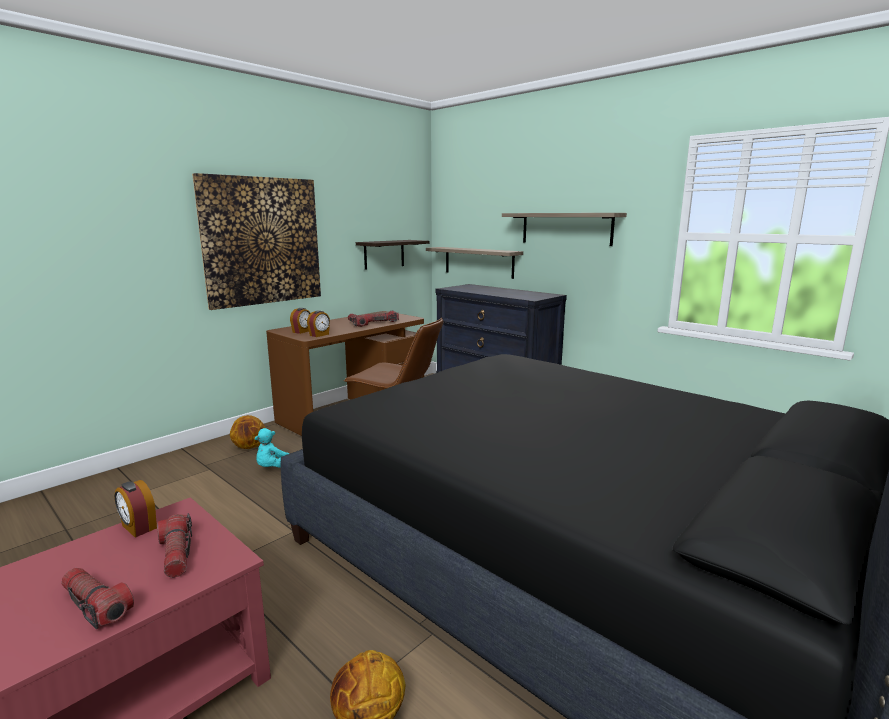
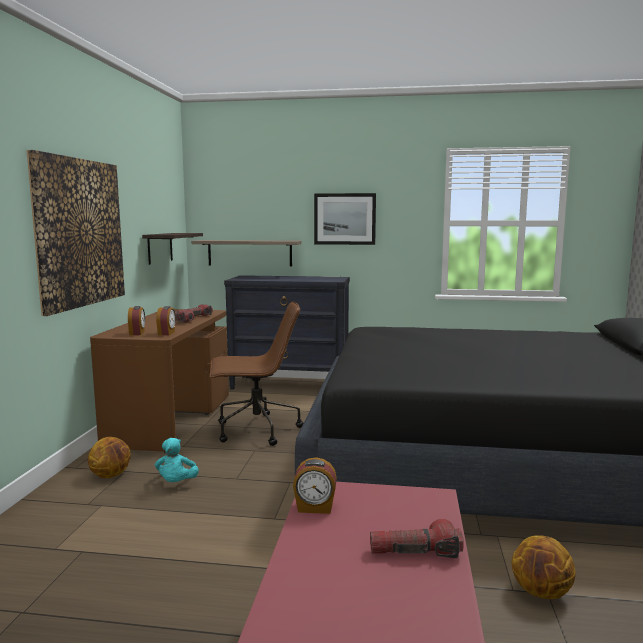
camera: 35 degrees left, 5 degrees down
flashlight [157,513,192,578] -> none
shelf [502,213,627,246] -> picture [314,193,376,245]

